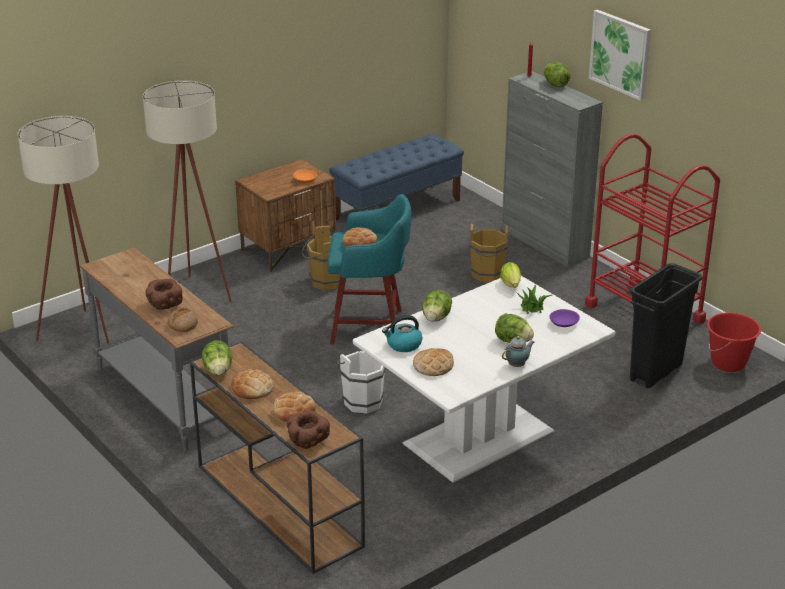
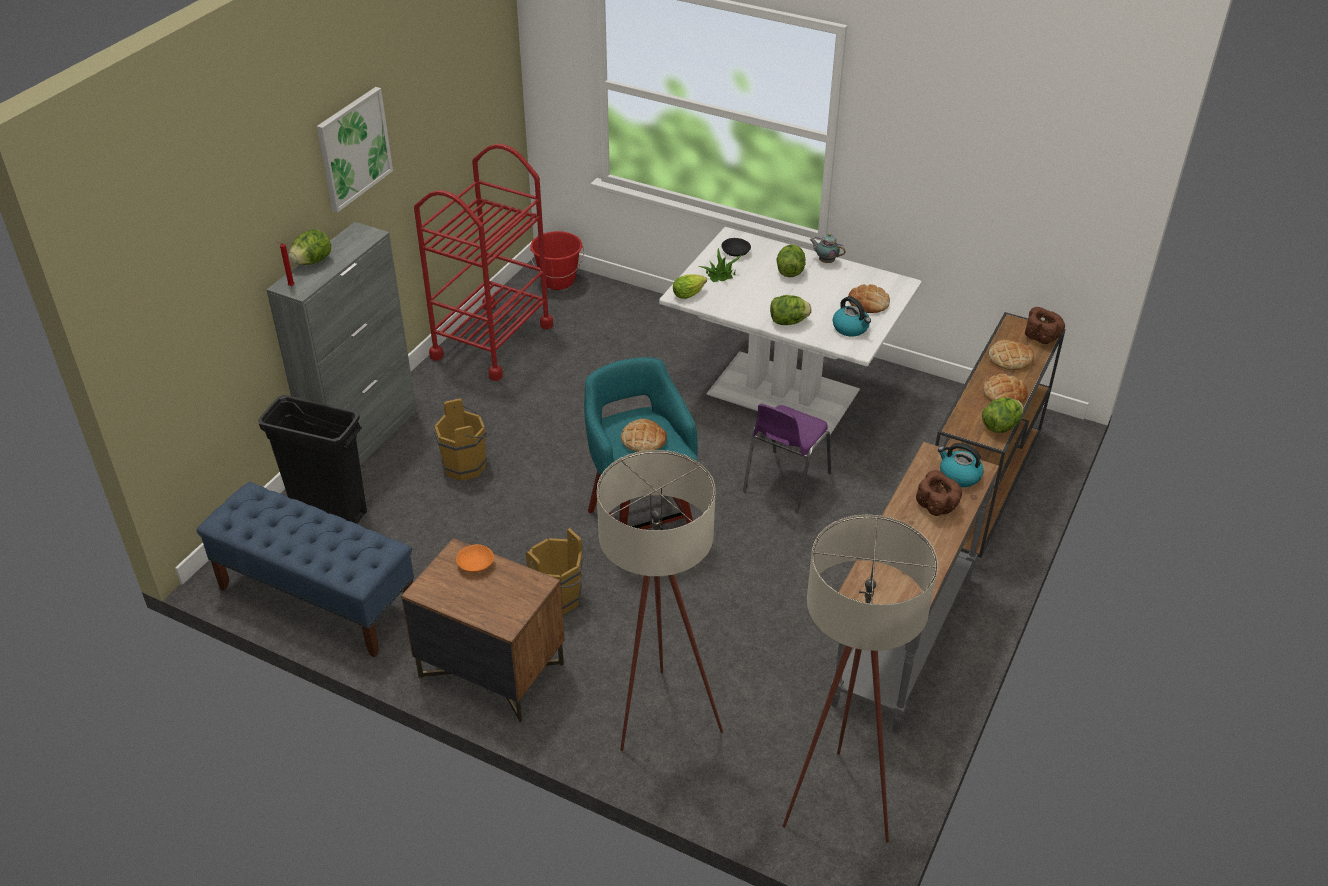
camera: 115 degrees left, 10 degrees up
bread [168,307,198,332] -> kettle [938,443,984,487]
white bucket [337,351,386,414] -> purple chair [743,403,831,513]
purple bowl [549,309,580,327] -> black bowl [722,238,751,257]
black trash can [630,263,703,388] -> black trash can moved to [258,395,367,524]

